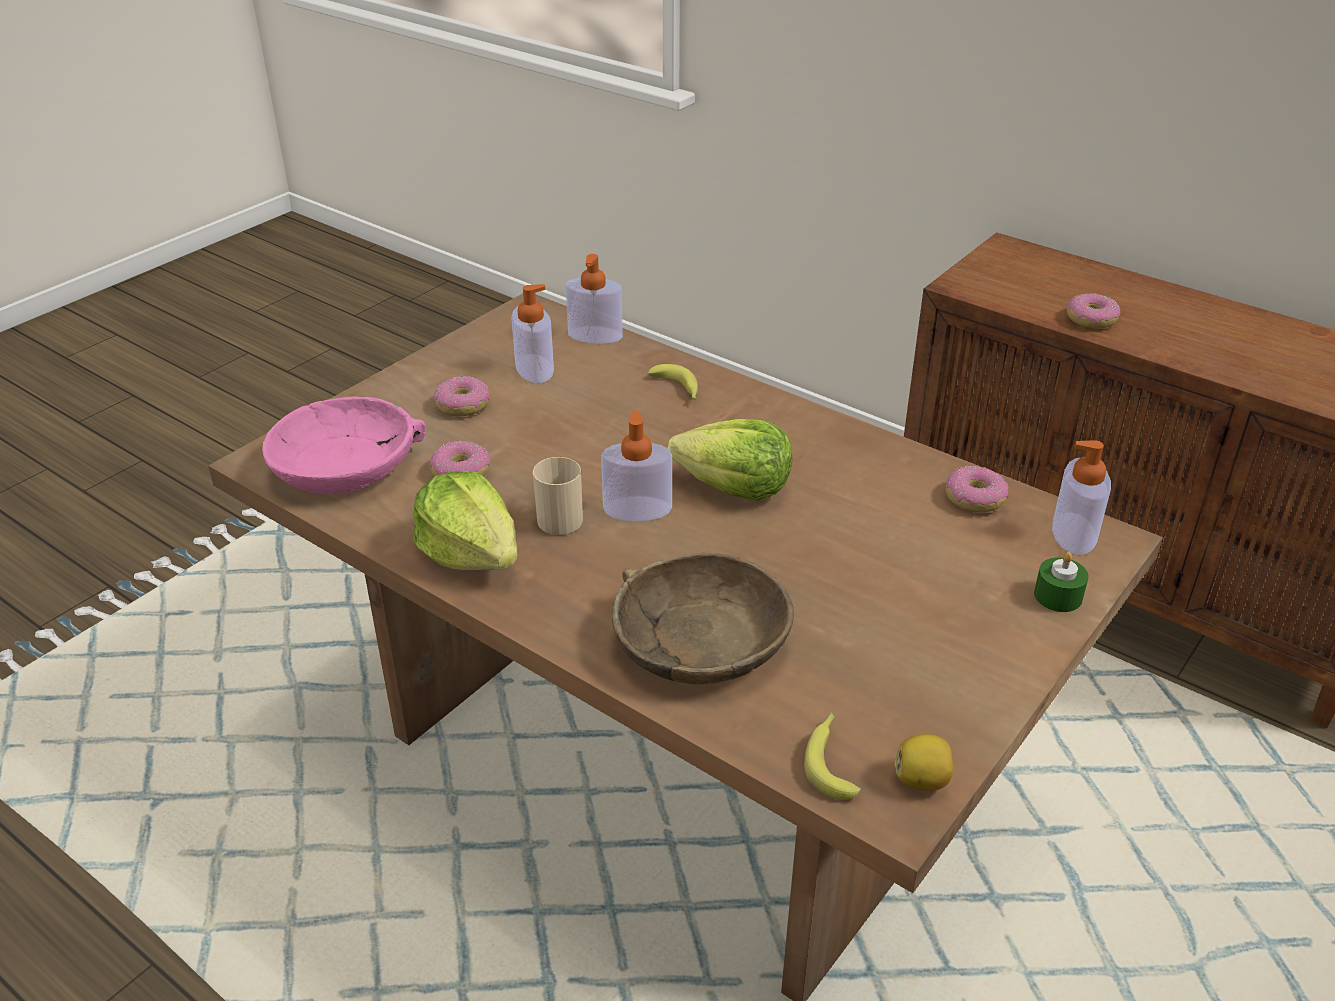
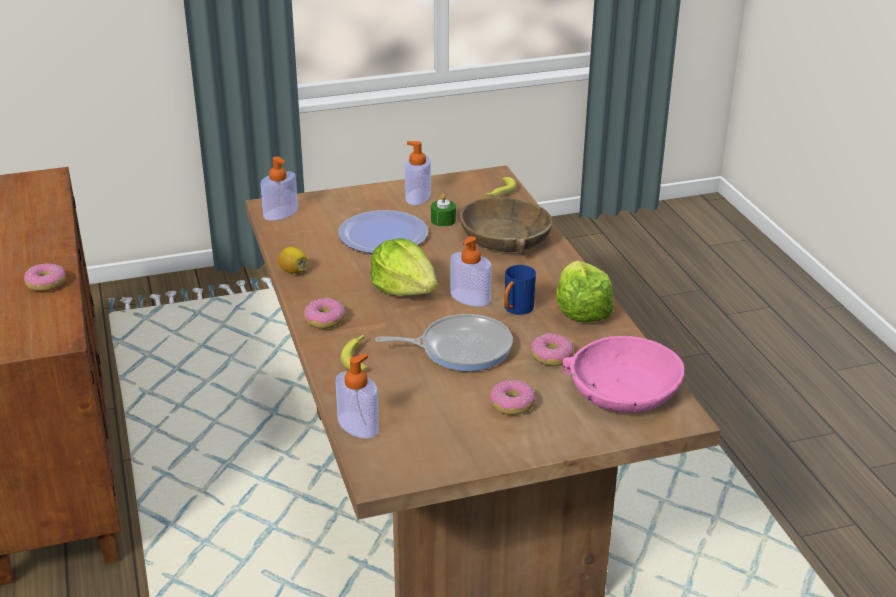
camera: 145 degrees left, 5 degrees down
soap dispenser [511,284,554,383] -> soap dispenser moved to [405,141,431,205]
beige mug [533,456,583,535] -> blue mug [504,265,536,315]
lemon [894,734,953,791] -> lemon moved to [278,247,308,274]
donut [946,466,1009,513] -> donut moved to [304,298,346,329]
green candle [1034,552,1089,612] -> green candle moved to [431,193,456,226]
none -> plate [338,210,428,254]
none -> frying pan [375,314,513,371]

